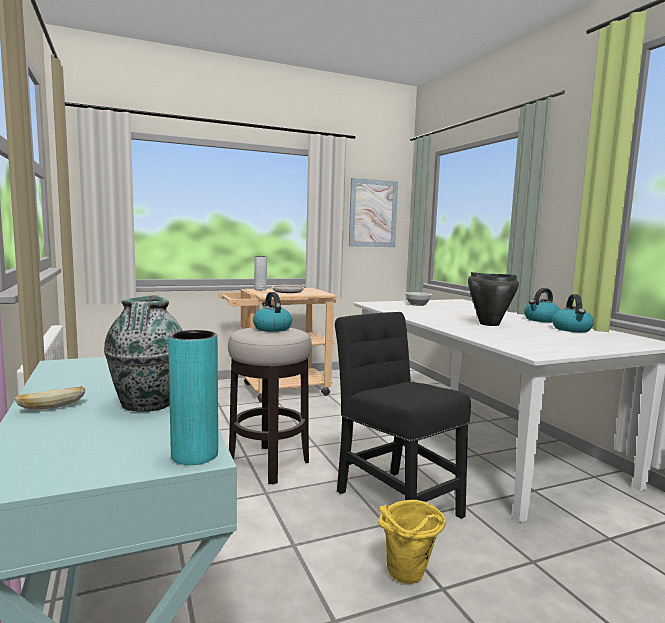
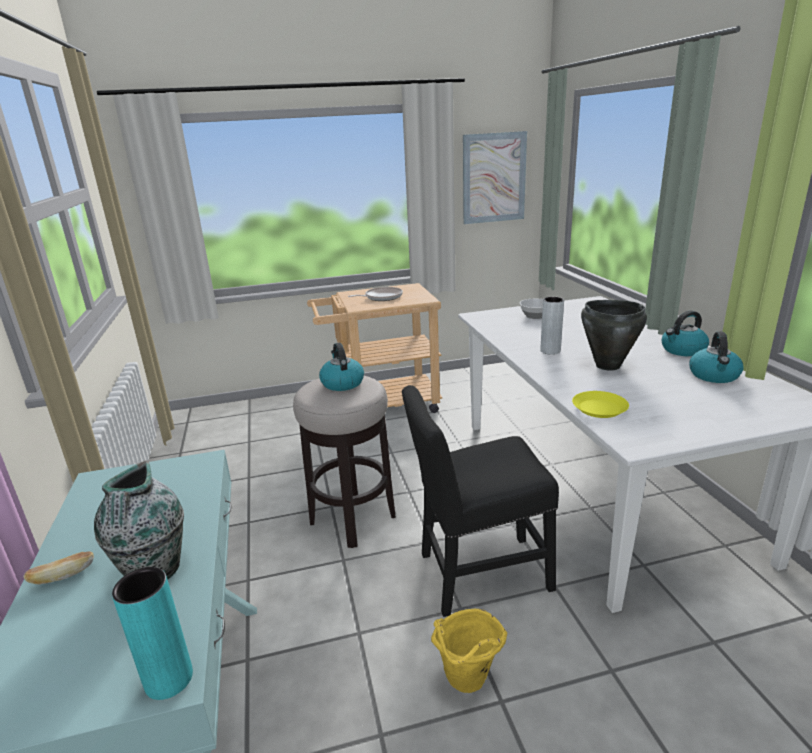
camera: 10 degrees right, 15 degrees up
grey vase [254,256,267,290] -> grey vase moved to [540,297,564,355]
black chair [335,312,471,519] -> black chair turned 75 degrees counterclockwise [402,385,559,617]
none -> yellow plate [572,391,629,418]

